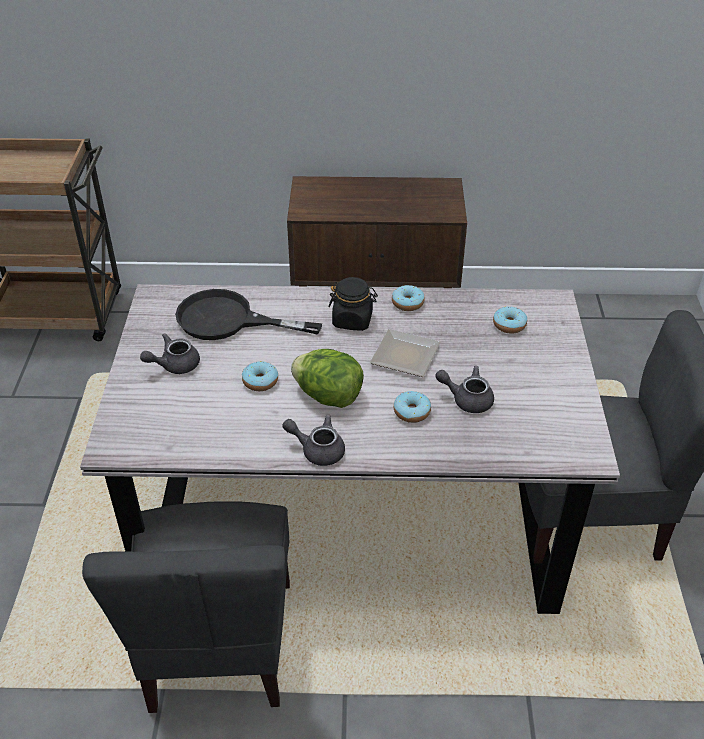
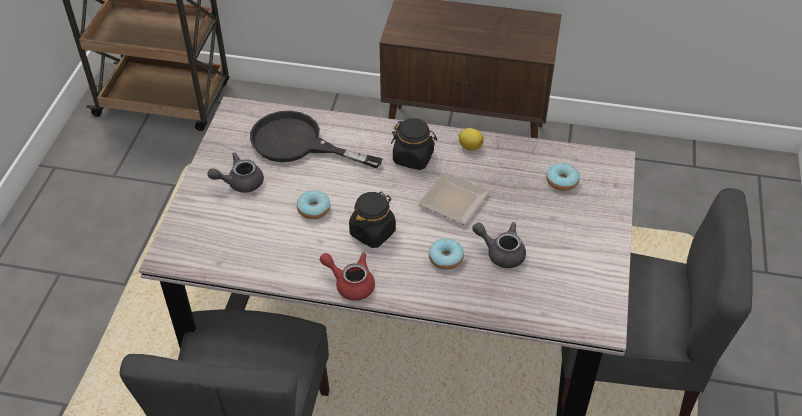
camera: 10 degrees right, 5 degrees up
grey teapot [283,414,345,466] -> red teapot [320,253,375,301]
lettuce [291,349,364,408] -> black jar [349,192,396,248]
donut [392,285,425,311] -> lemon [459,128,484,151]

